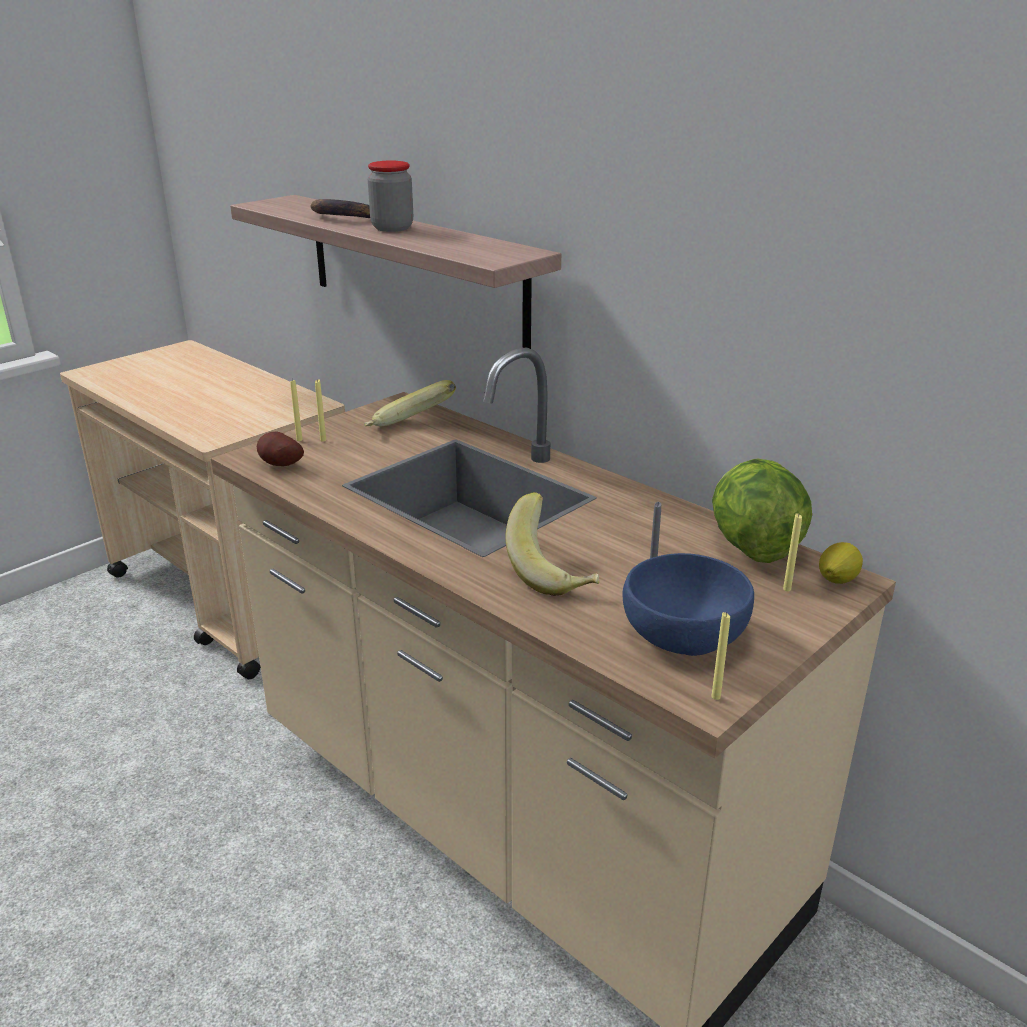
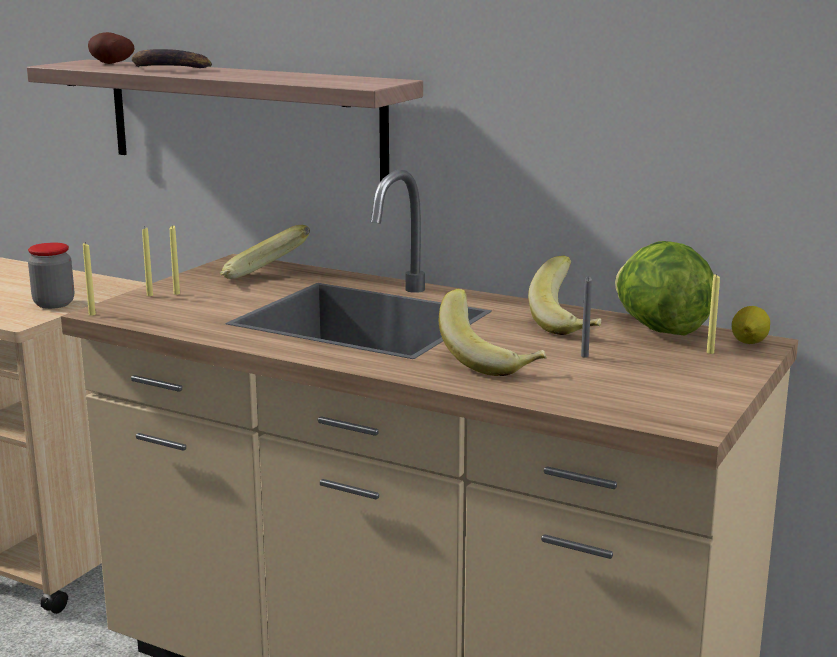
camera: 15 degrees left, 10 degrees down
potato [257,432,304,466] -> potato moved to [88,32,135,64]
jar [368,160,413,232] -> jar moved to [28,243,74,309]
blue bowl [623,553,754,656] -> none
yellow candle [711,612,730,700] -> yellow candle moved to [83,243,96,316]
none -> banana [528,256,602,335]

